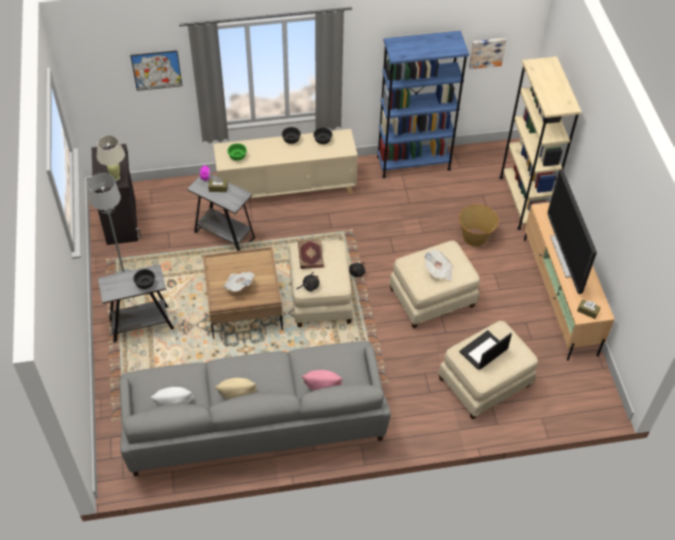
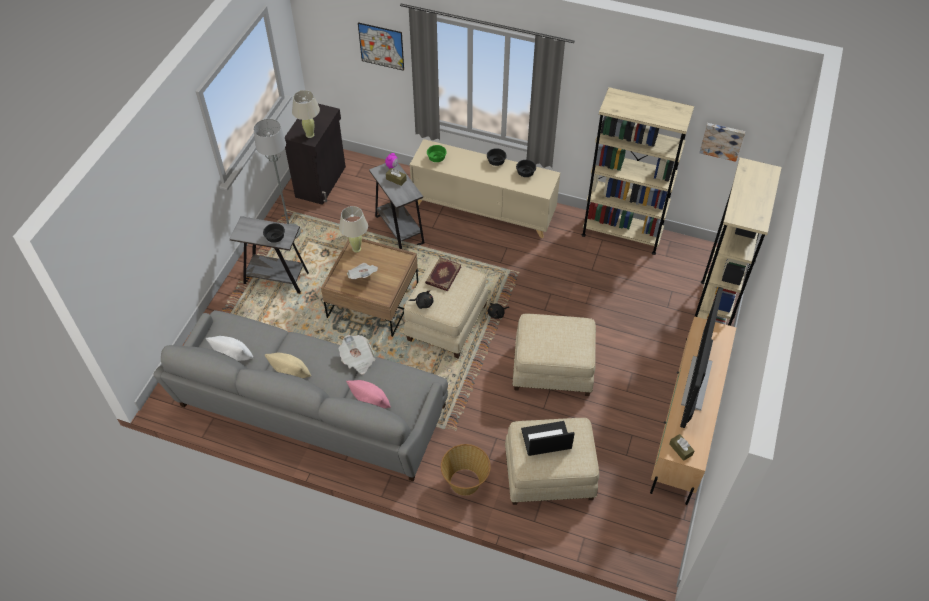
camera: 30 degrees right, 0 degrees up
blue bookcase [377,31,469,178] -> beige bookcase [582,87,694,255]
newspaper [424,250,453,281] -> newspaper moved to [339,335,376,374]
basket [459,204,499,247] -> basket moved to [441,444,491,496]
none -> beige table lamp [339,206,368,253]

